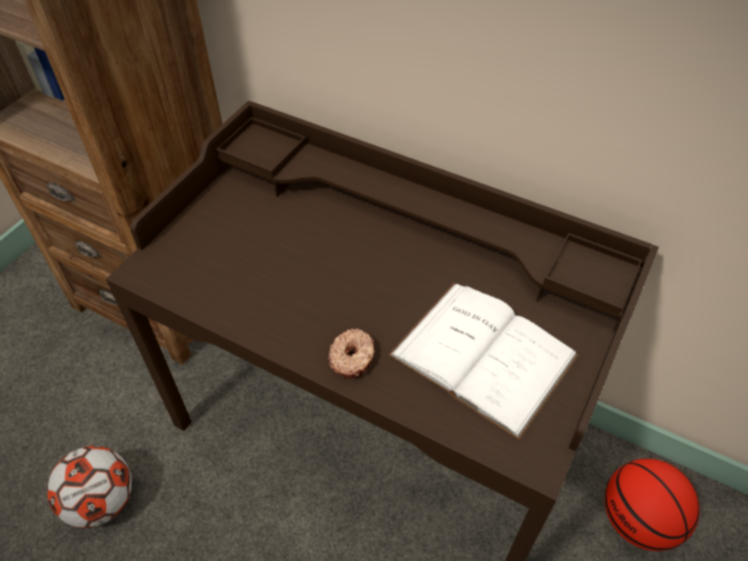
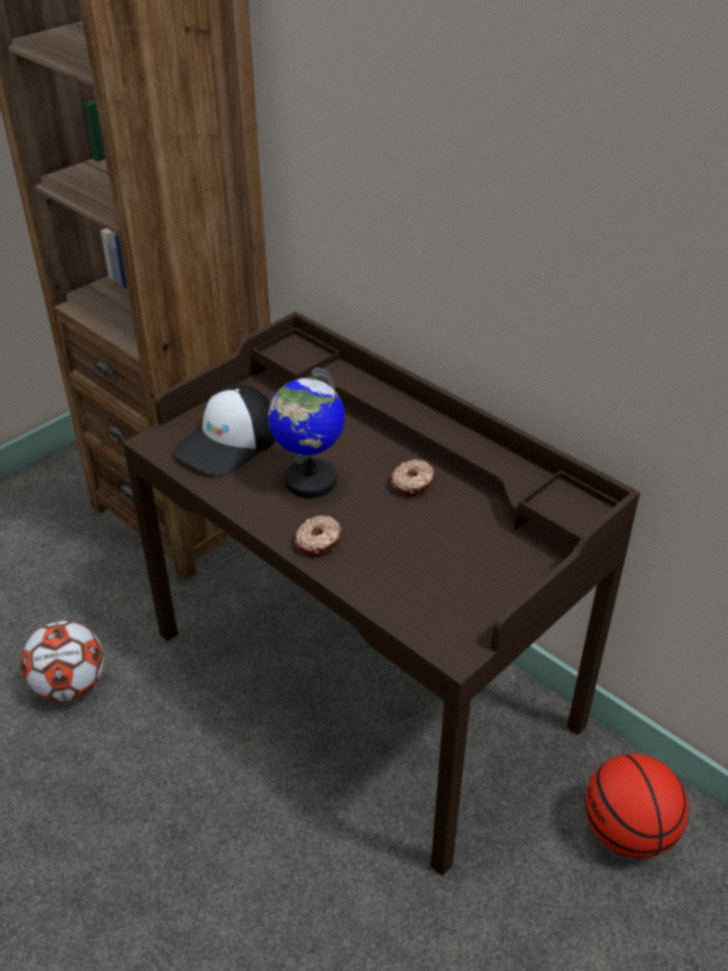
camera: 15 degrees right, 10 degrees down
white book [388,283,579,441] -> none
none -> cap [174,384,276,475]
none -> globe [268,368,345,498]
none -> donut [391,459,435,496]

